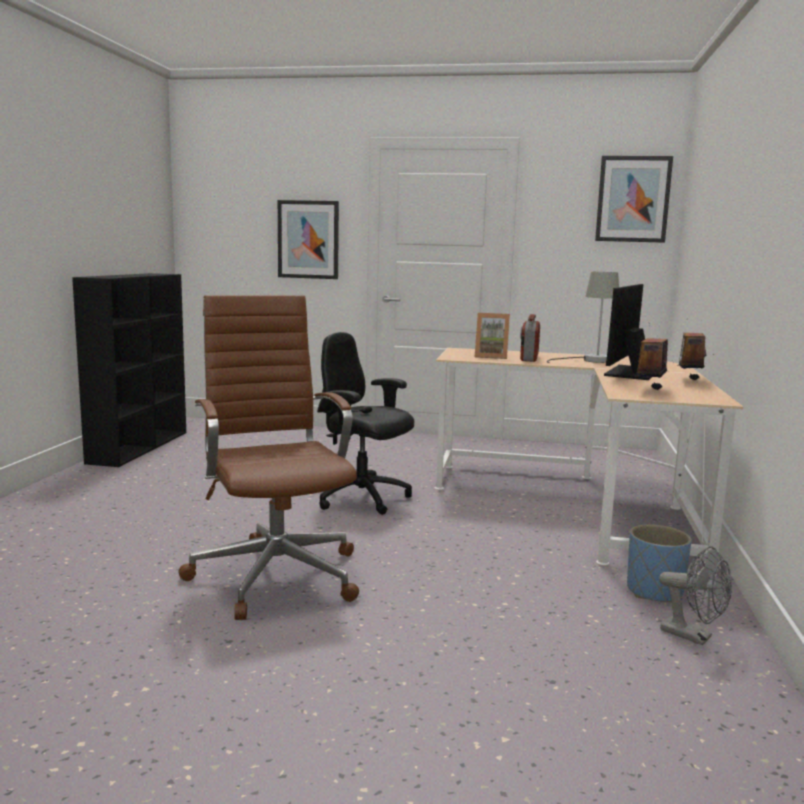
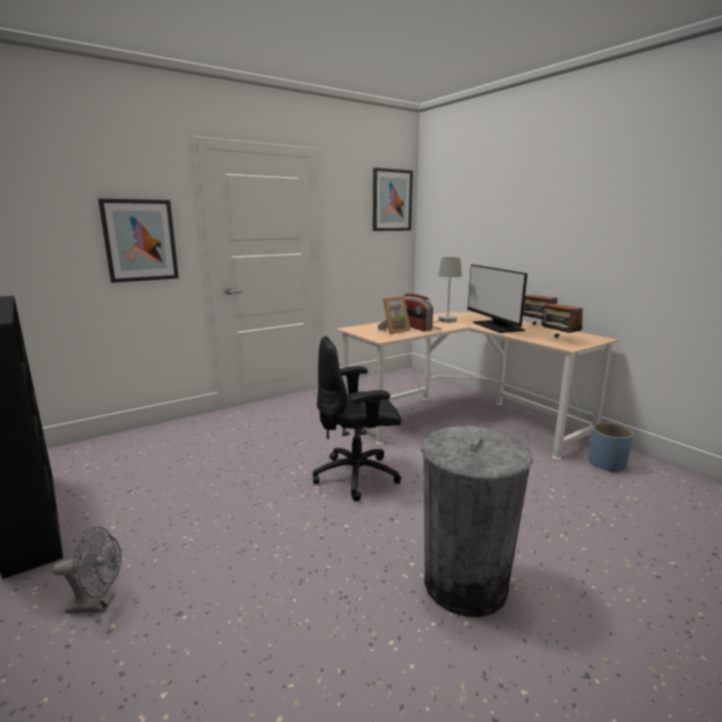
camera: 45 degrees left, 5 degrees up
brown office chair [179,295,359,620] -> grey trash can [422,426,533,617]
grey fan [659,546,732,645] -> grey fan moved to [53,527,121,614]

